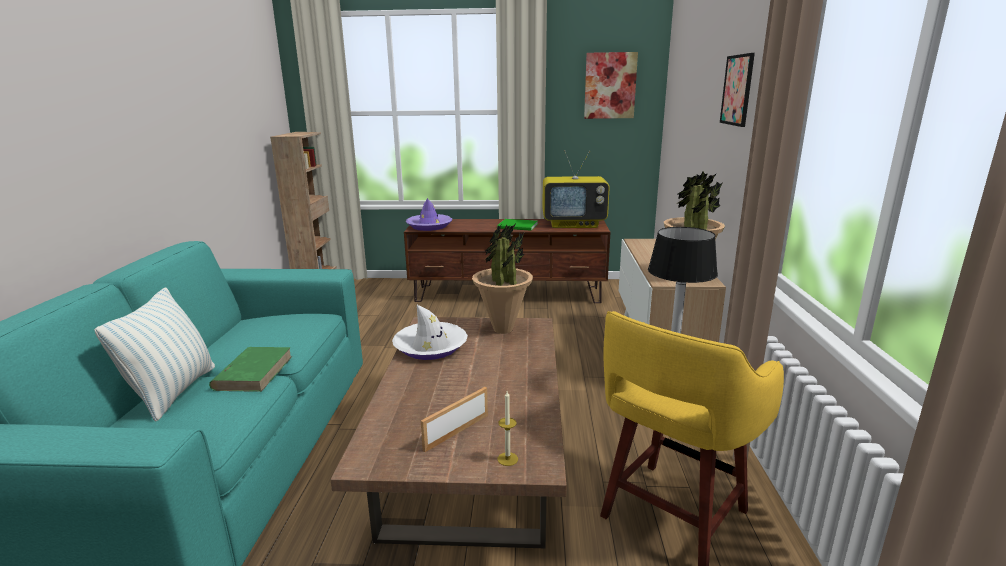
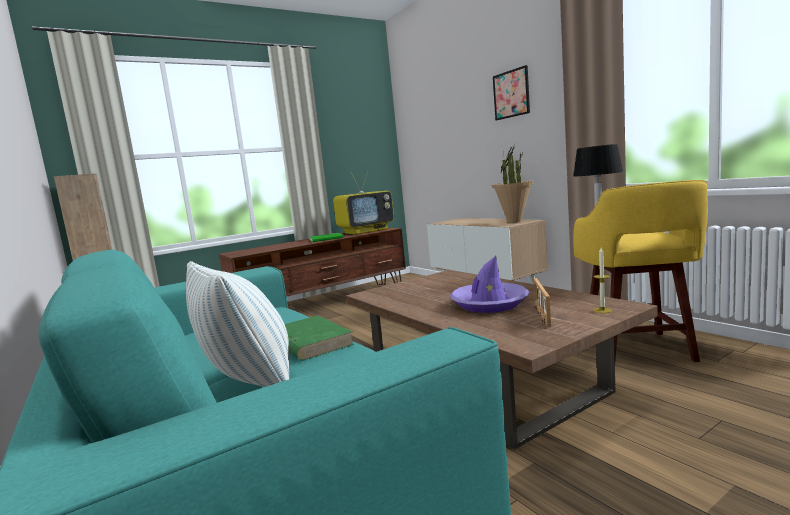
camera: 35 degrees left, 10 degrees down
white hat [392,305,468,360] -> none
purple hat [406,198,452,231] -> purple hat moved to [450,256,529,313]
potted plant [472,222,533,334] -> none
picture [584,52,638,119] -> none

